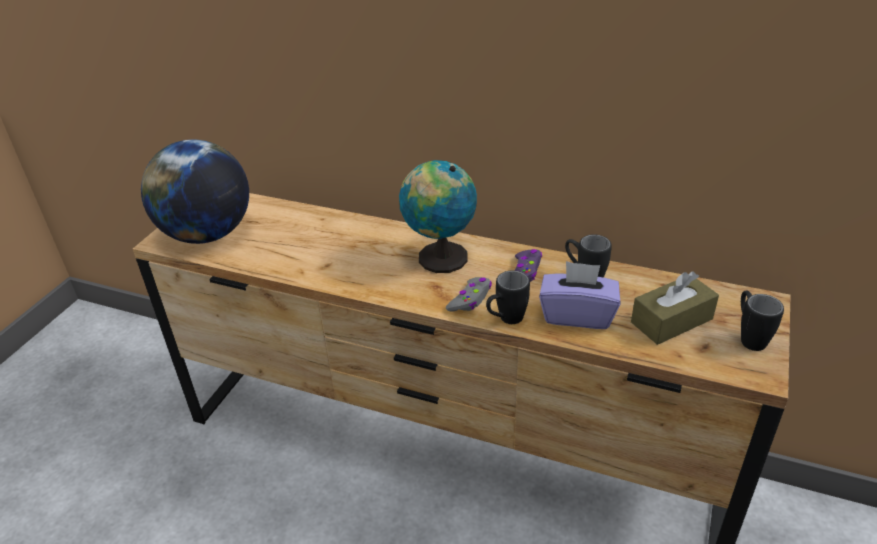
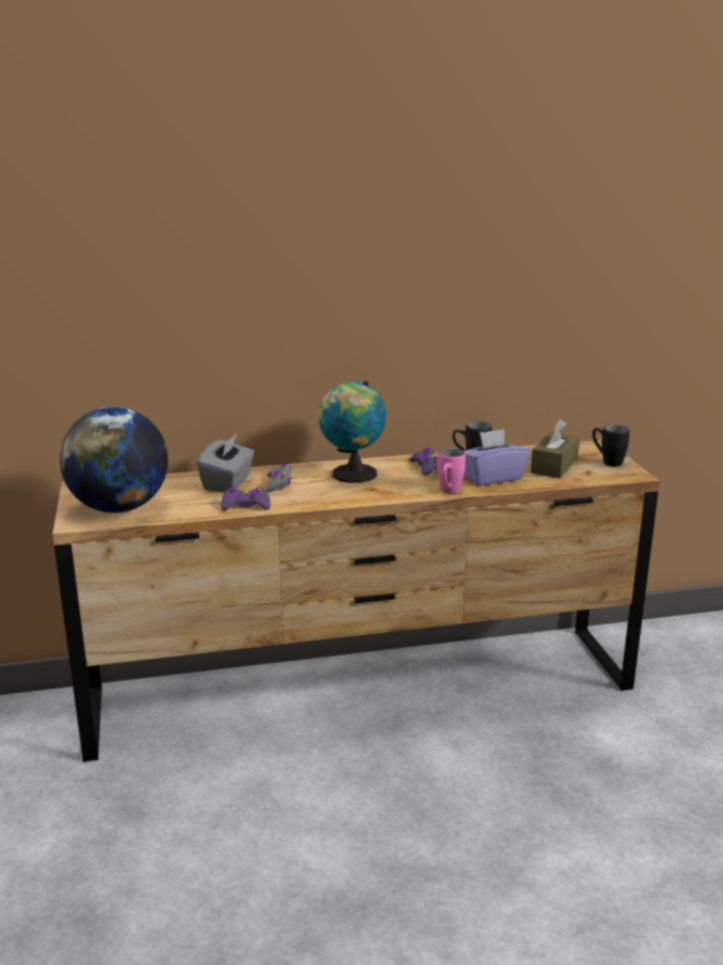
camera: 35 degrees left, 15 degrees down
grey game controller [446,277,492,312] -> grey game controller moved to [266,463,292,492]
black mug [486,270,530,324] -> pink mug [437,448,466,493]
none -> grey tissue box [197,434,254,492]
none -> purple game controller [221,487,270,511]

